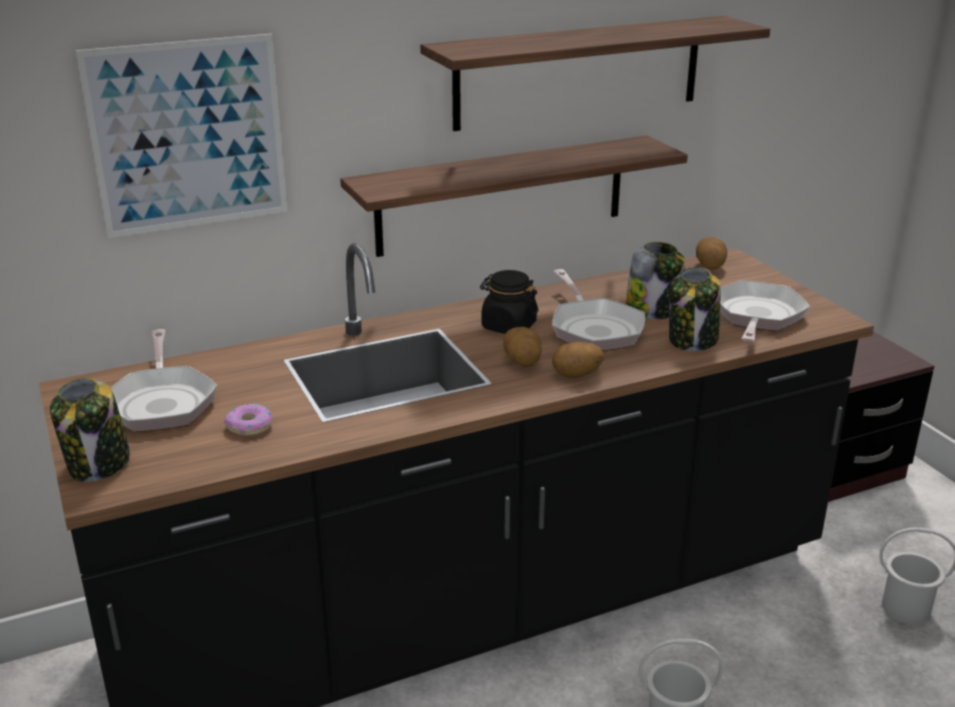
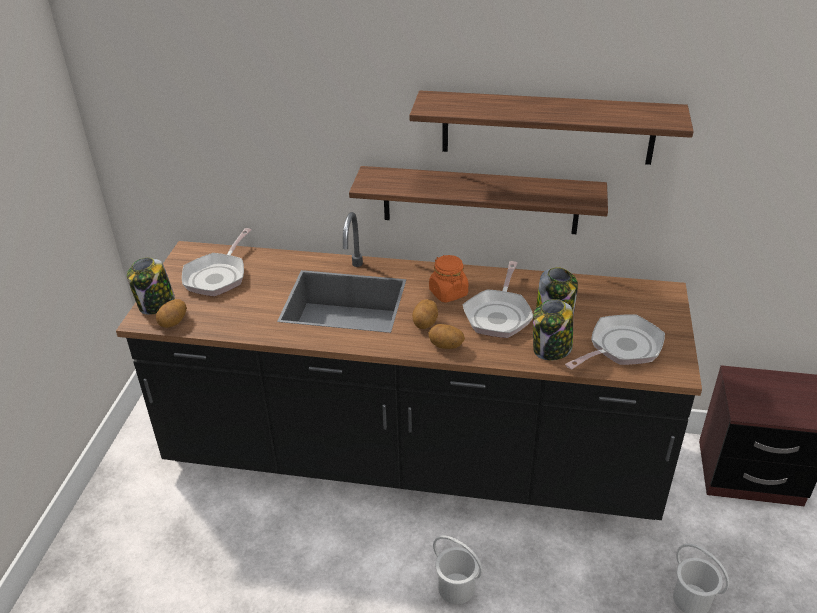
camera: 35 degrees right, 10 degrees up
picture [75,34,288,238] -> none
donut [224,403,273,436] -> none
black jar [480,270,538,334] -> orange jar [429,255,468,303]
potato [696,237,727,269] -> potato moved to [156,299,187,328]

